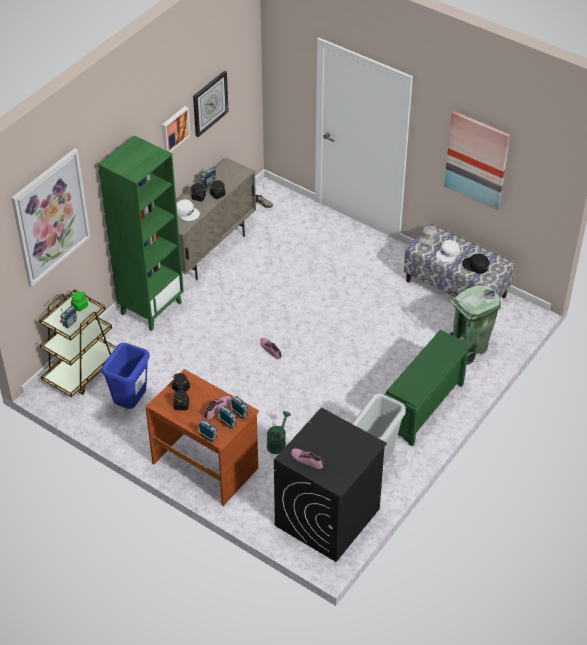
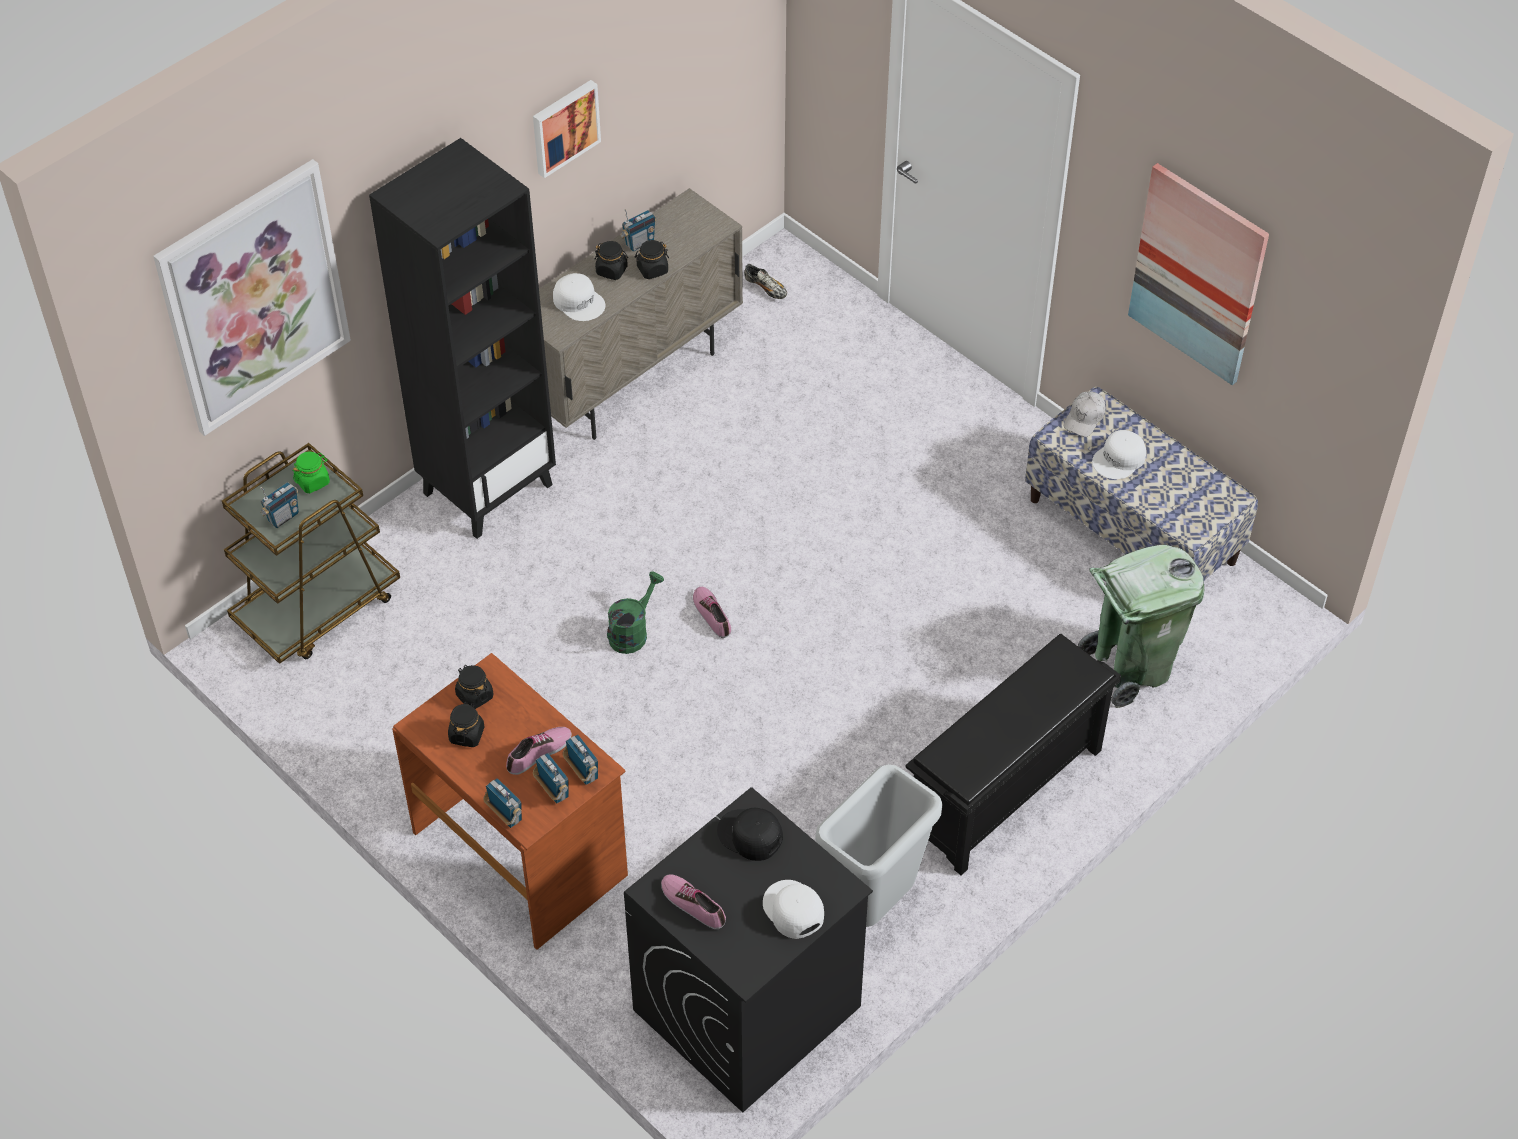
camera: 10 degrees right, 5 degrees up
green bookcase [98,135,184,331] -> black bookcase [369,138,556,539]
blue trash can [101,343,150,409] -> none
wall clock [193,71,229,137] -> none
green watering can [267,411,291,454] -> green watering can moved to [607,572,664,654]
green shoe rack [384,330,472,446] -> black shoe rack [905,633,1121,875]
black cap [462,254,489,273] -> black cap moved to [717,808,783,861]
none -> white cap [763,880,824,939]

